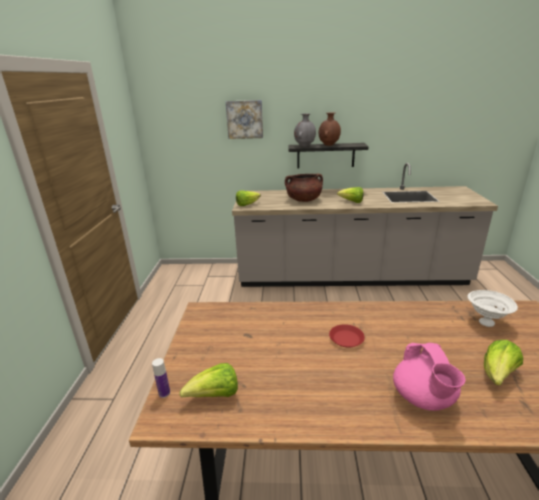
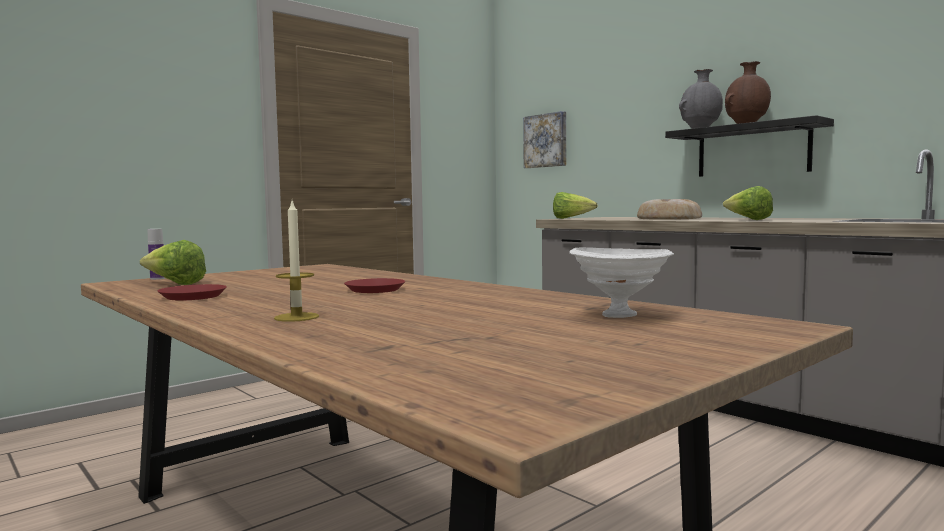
camera: 45 degrees right, 20 degrees down
picture [226,100,263,139] -> picture moved to [523,111,566,168]
brown cooking pot [285,174,323,202] -> bread [637,199,702,219]
pink teapot [393,343,465,411] -> candle [274,201,319,322]
lettuce [484,340,523,386] -> none
none -> red plate [158,284,227,300]

